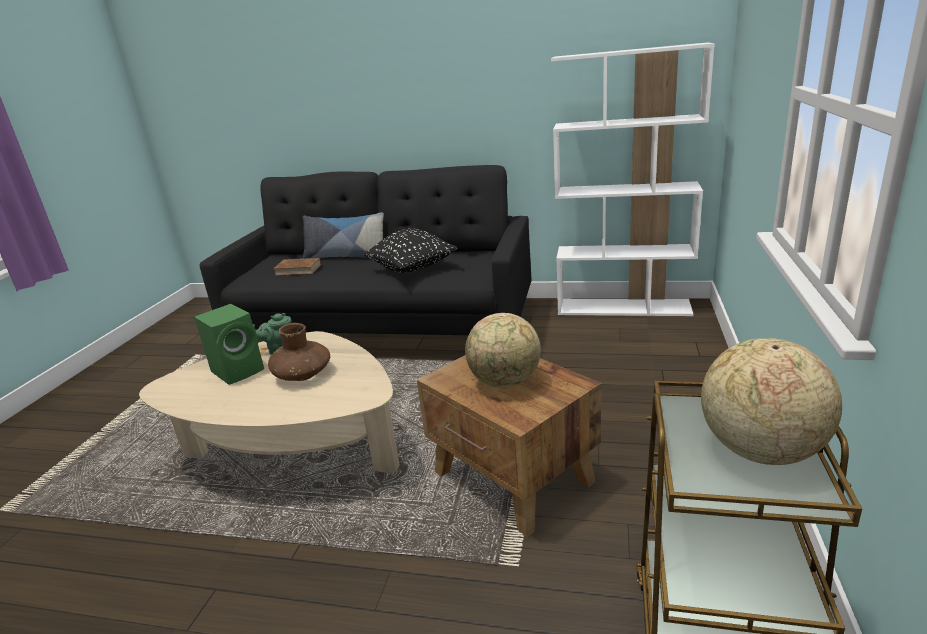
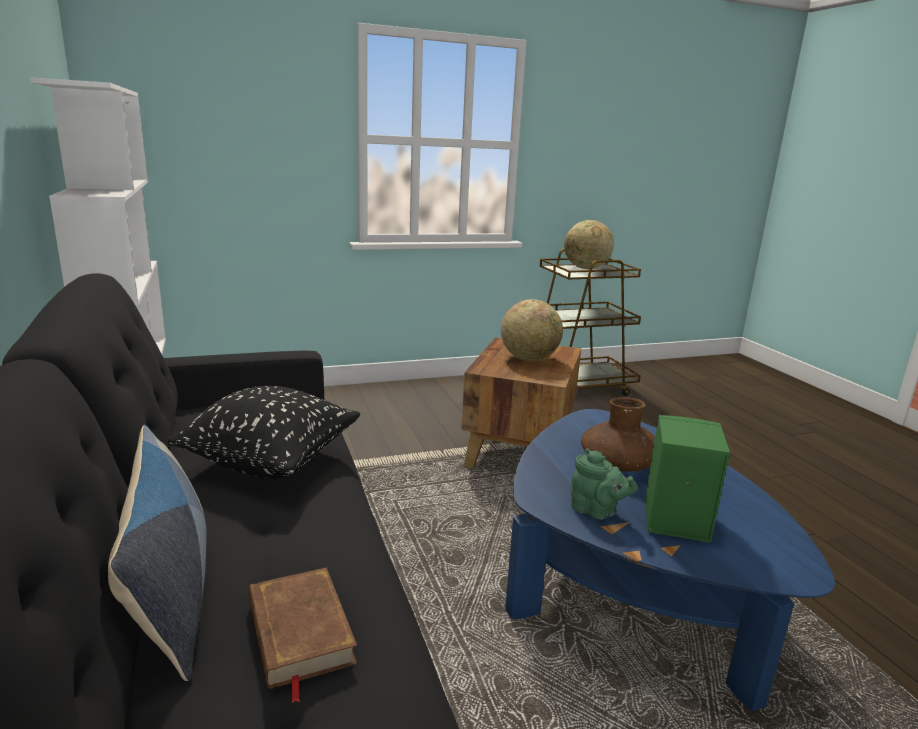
camera: 125 degrees left, 5 degrees down
beige coffee table [139,331,399,472] -> blue coffee table [505,409,835,711]

